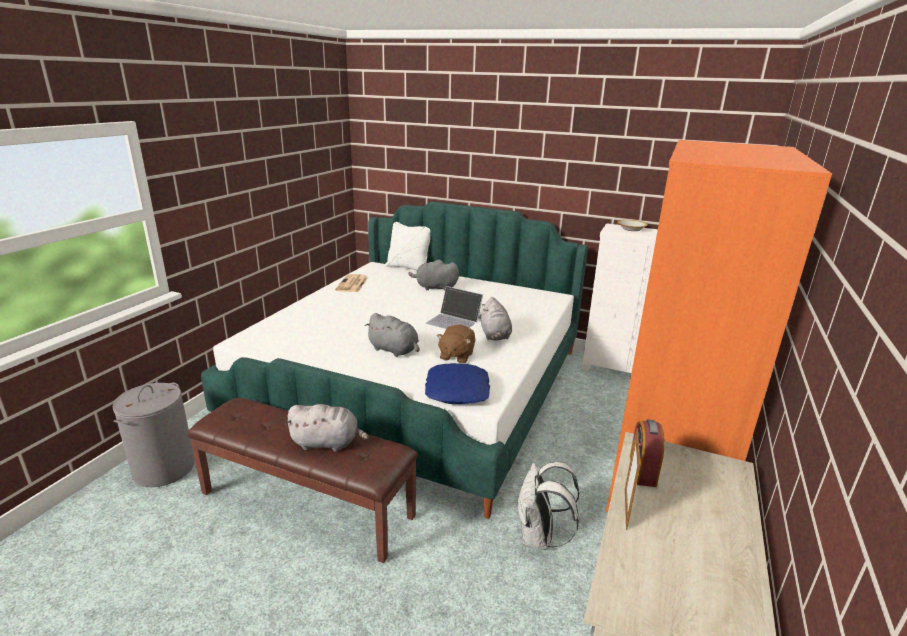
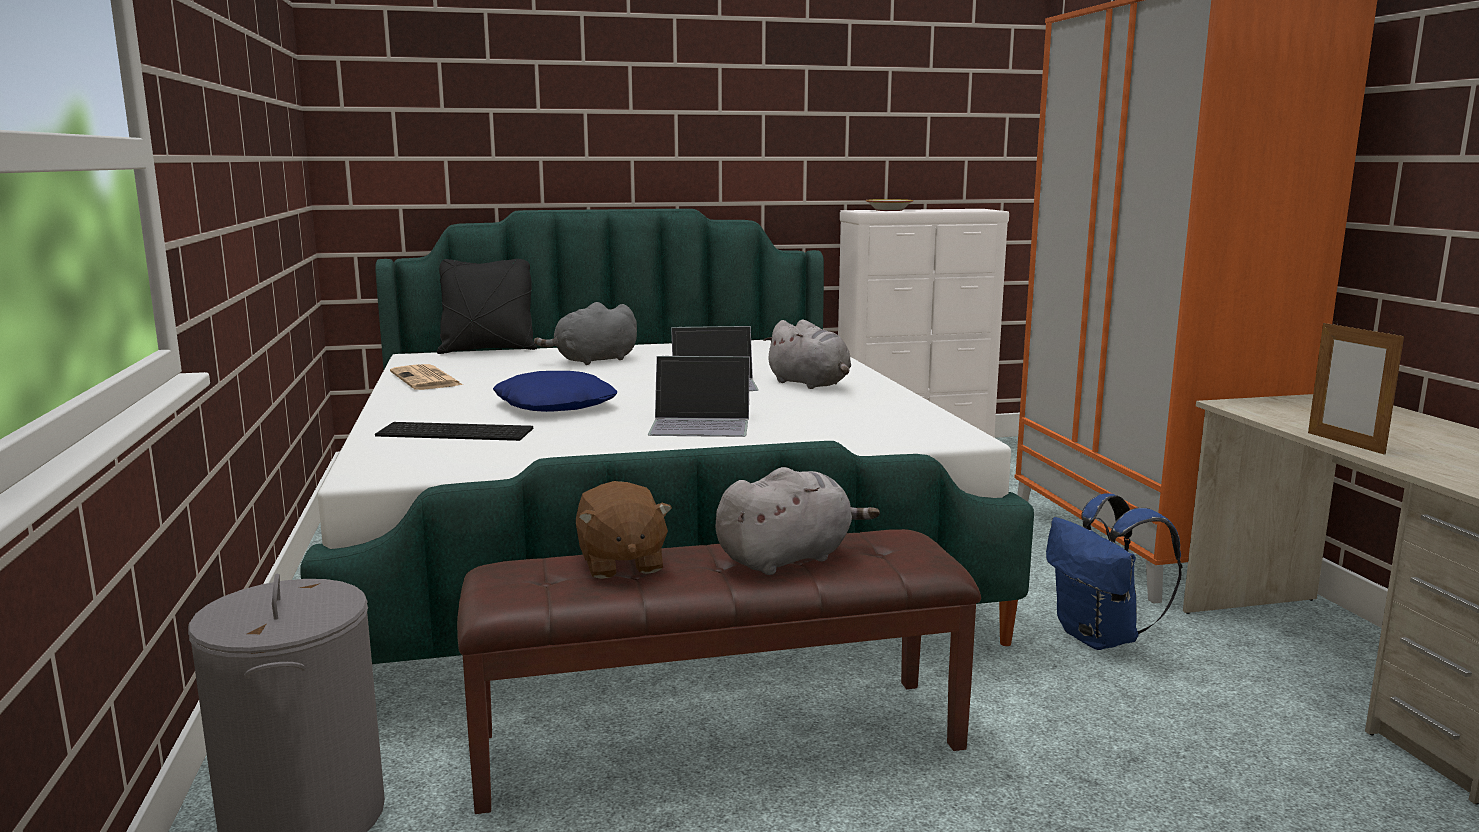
camera: 35 degrees left, 10 degrees down
grey plush toy [365,313,420,357] -> laptop [648,356,750,437]
white pillow [385,222,430,270] -> black pillow [437,258,537,354]
blue pillow [425,363,490,404] -> blue pillow moved to [493,371,617,412]
brown plush toy [437,325,475,364] -> brown plush toy moved to [576,481,672,579]
white backpack [517,462,580,550] -> blue backpack [1046,493,1182,650]
alarm clock [630,419,665,487] -> none
none -> keyboard [375,422,533,441]

